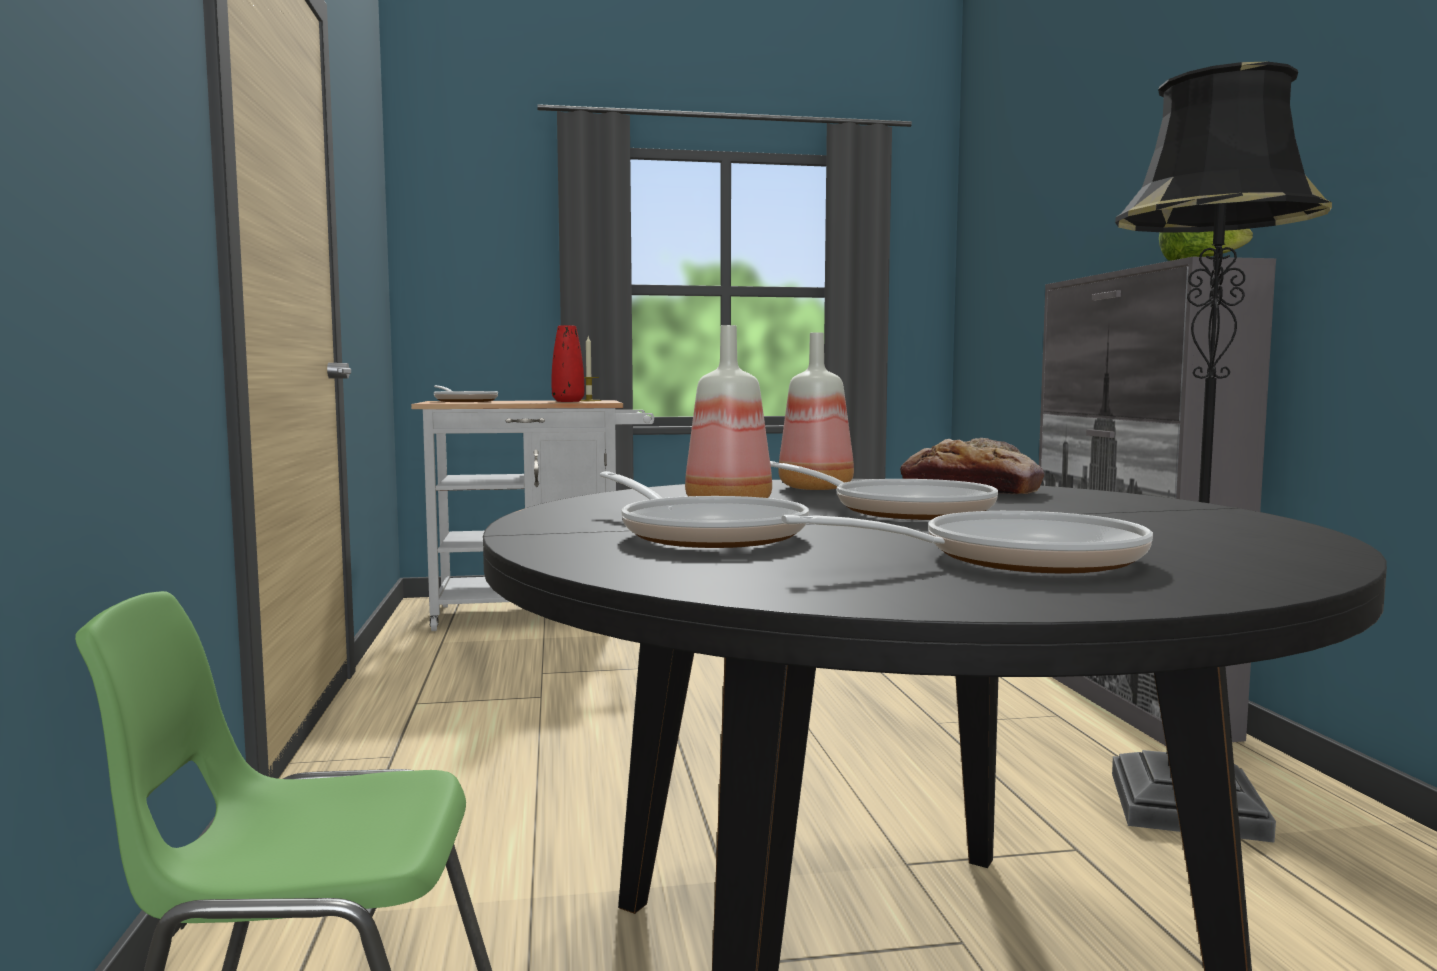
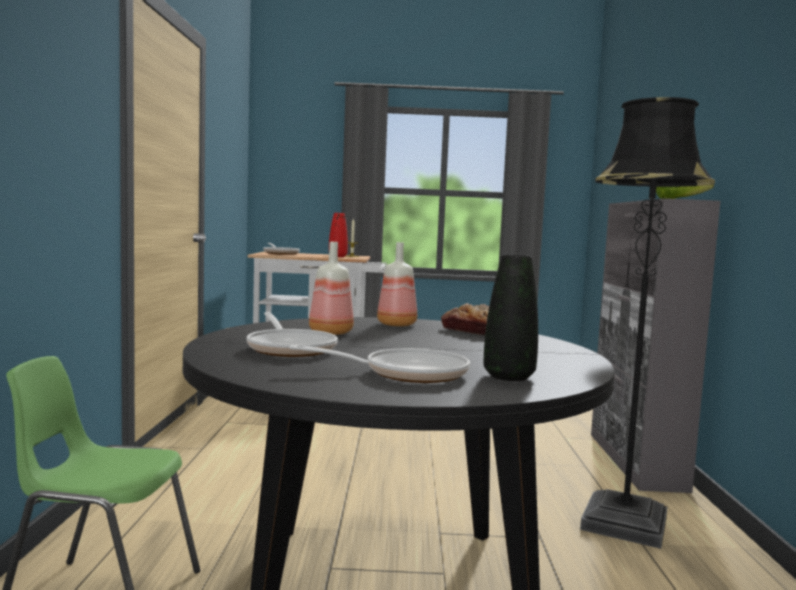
camera: 10 degrees right, 0 degrees up
frying pan [770,461,998,520] -> none
none -> black vase [484,255,538,381]

